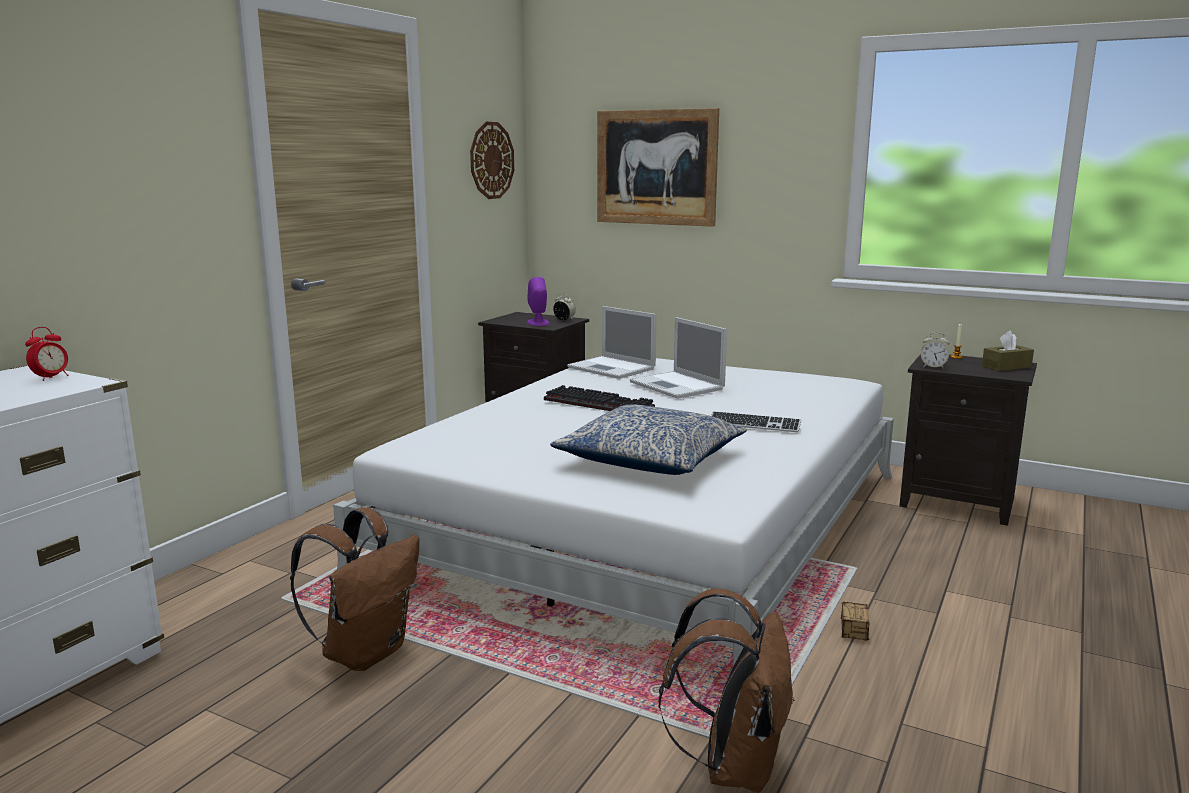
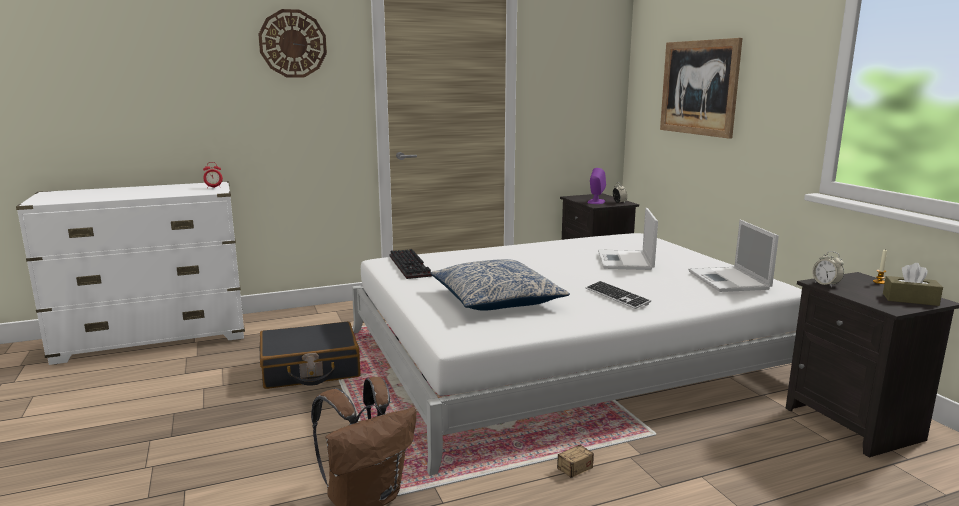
camera: 40 degrees right, 0 degrees up
brown backpack [290,507,420,671] -> black suitcase [260,322,361,389]
wall clock [470,122,514,199] -> wall clock moved to [258,9,327,78]
keyboard [544,385,655,411] -> keyboard moved to [390,249,432,279]
laptop [567,306,656,379] -> laptop moved to [688,220,779,292]

